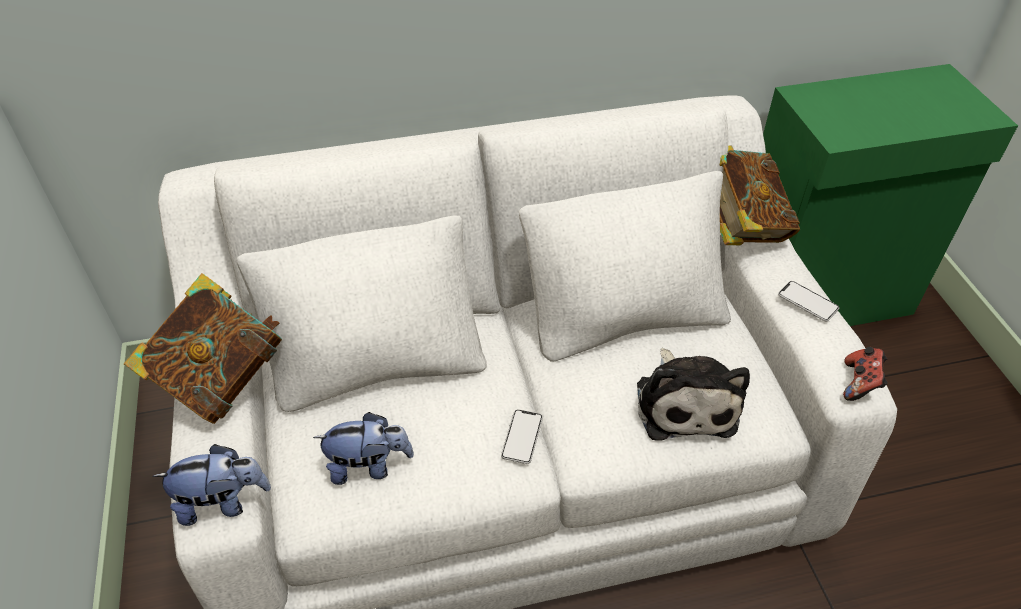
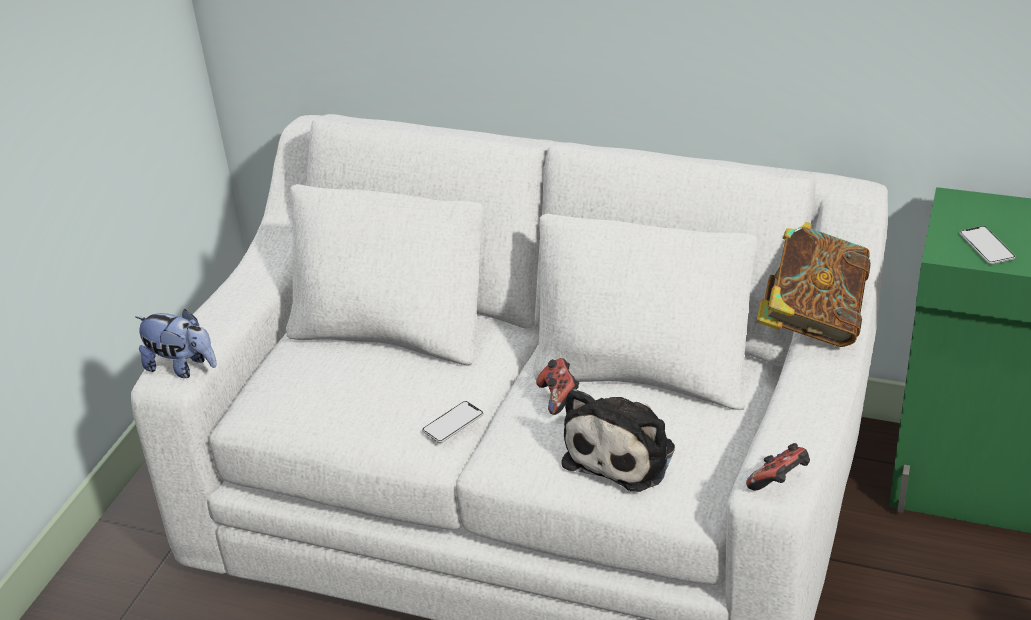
camera: 35 degrees right, 10 degrees down
book [124,273,282,424] -> none
plush toy [313,412,414,485] -> none
phone [778,281,839,321] -> phone moved to [959,226,1016,264]
none -> game controller [536,358,579,415]

